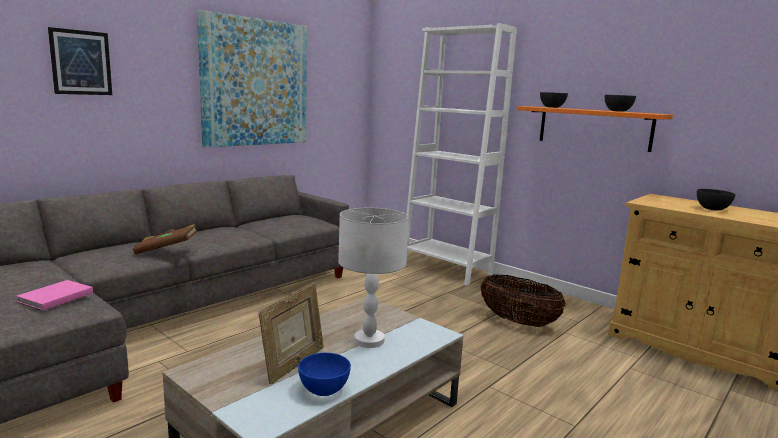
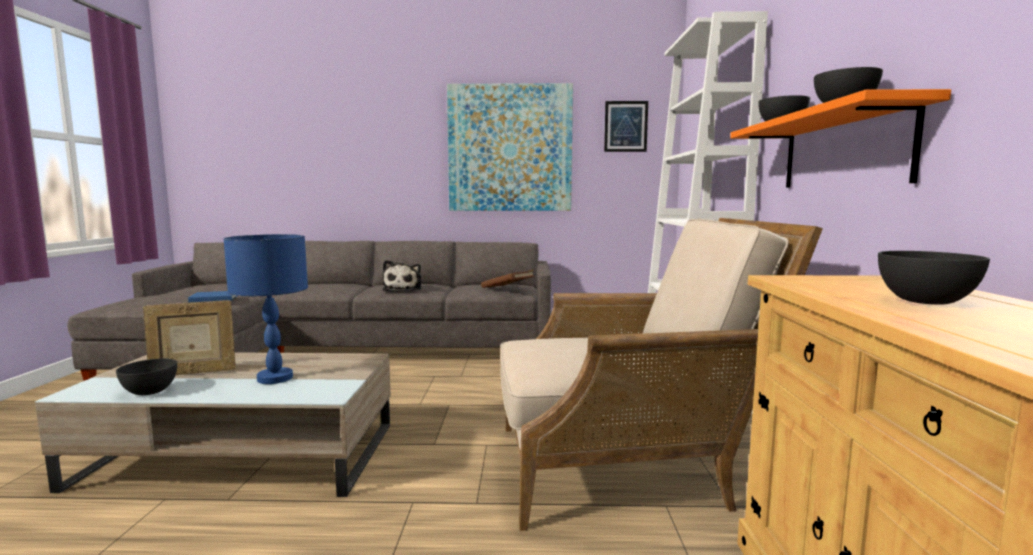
camera: 50 degrees right, 5 degrees down
pink book [16,280,93,311] -> blue book [188,291,237,302]
picture [48,27,112,95] -> picture moved to [604,101,648,152]
brown book [133,224,198,255] -> brown book moved to [481,270,535,288]
blue bowl [298,353,351,396] -> grey bowl [116,358,177,395]
white table lamp [338,208,409,348] -> blue table lamp [223,234,308,384]
basket [480,275,566,327] -> beige armchair [500,218,823,531]
none -> plush toy [382,260,422,291]

